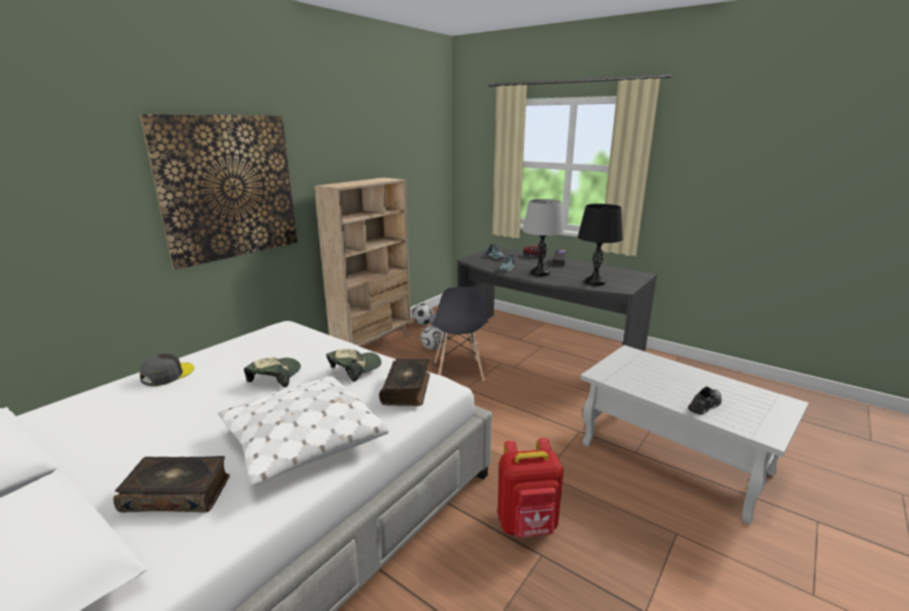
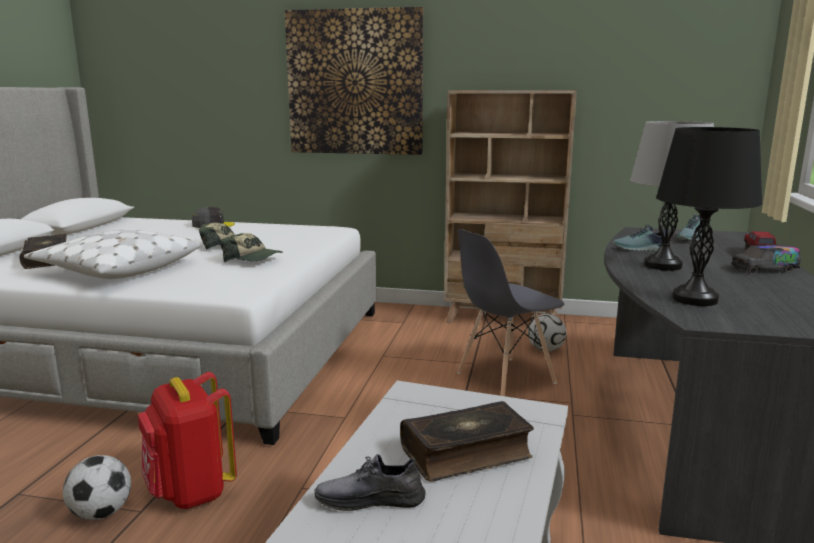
camera: 65 degrees right, 5 degrees down
book [379,359,430,406] -> book moved to [400,401,534,482]
football [412,303,434,325] -> football moved to [63,455,131,520]
grey shoe [688,386,722,415] -> grey shoe turned 150 degrees clockwise [314,454,425,511]

